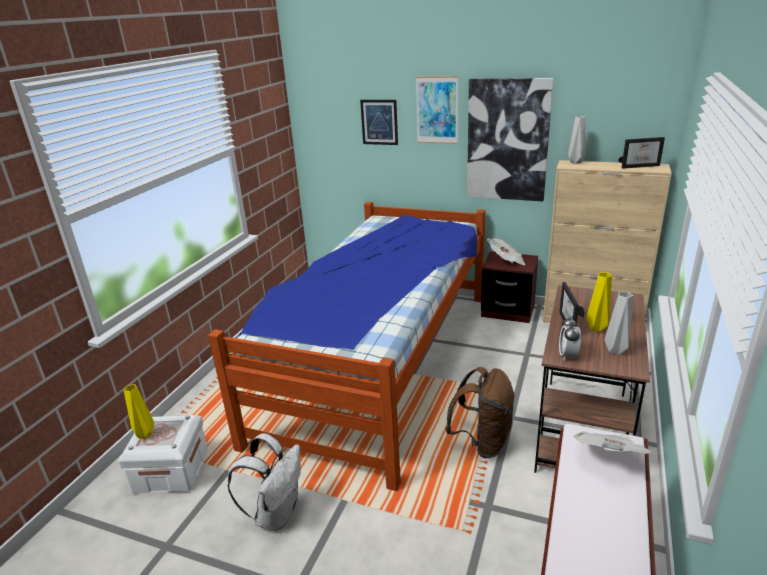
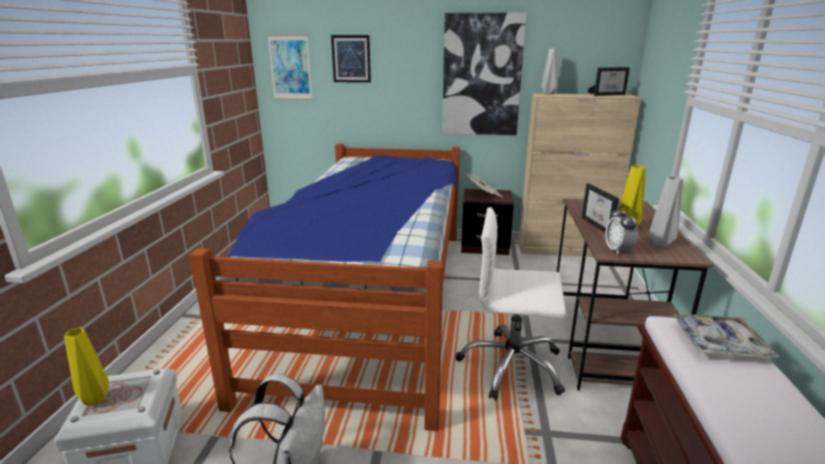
camera: 15 degrees left, 5 degrees down
picture [416,76,458,144] -> picture moved to [267,35,313,100]
brown backpack [446,367,515,458] -> white office chair [456,207,566,400]
newspaper [574,431,653,454] -> tray [672,314,779,359]

